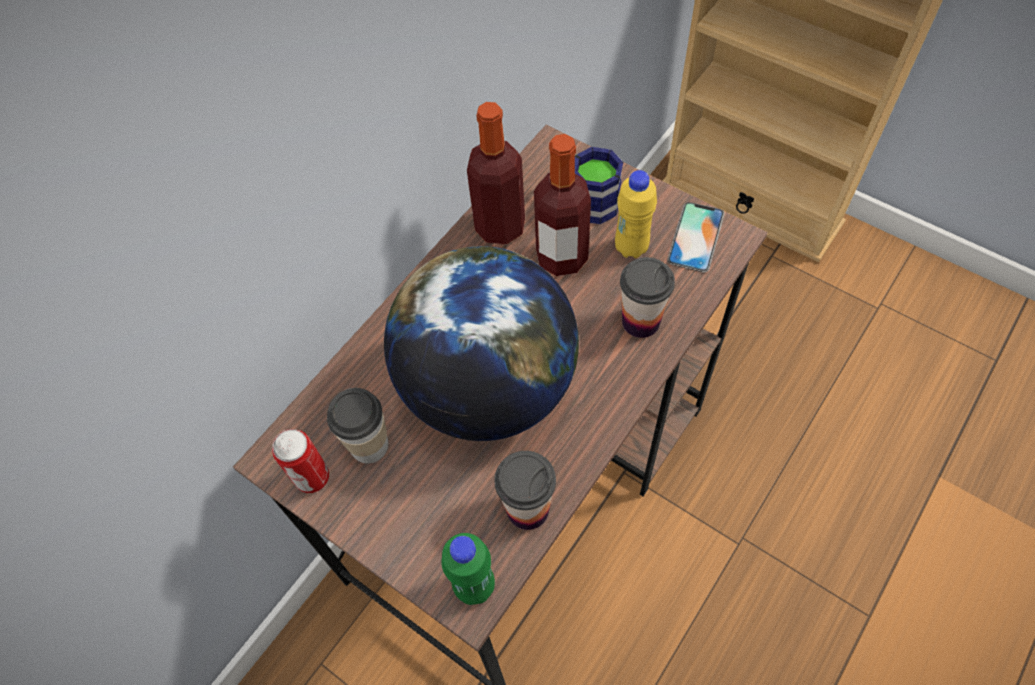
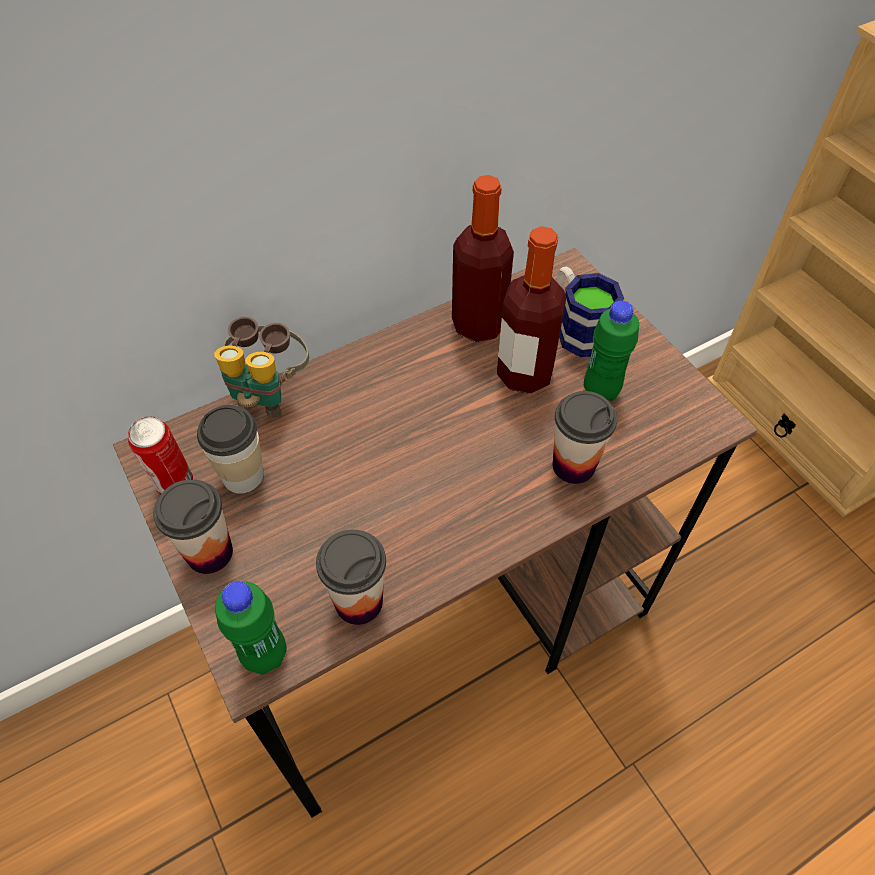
camera: 20 degrees right, 5 degrees down
globe [384,246,579,441] -> none
yellow bottle [615,170,657,258] -> green bottle [584,300,639,401]
phone [667,202,725,273] -> none
none -> cup [153,480,233,574]
none -> binoculars [214,316,309,418]

